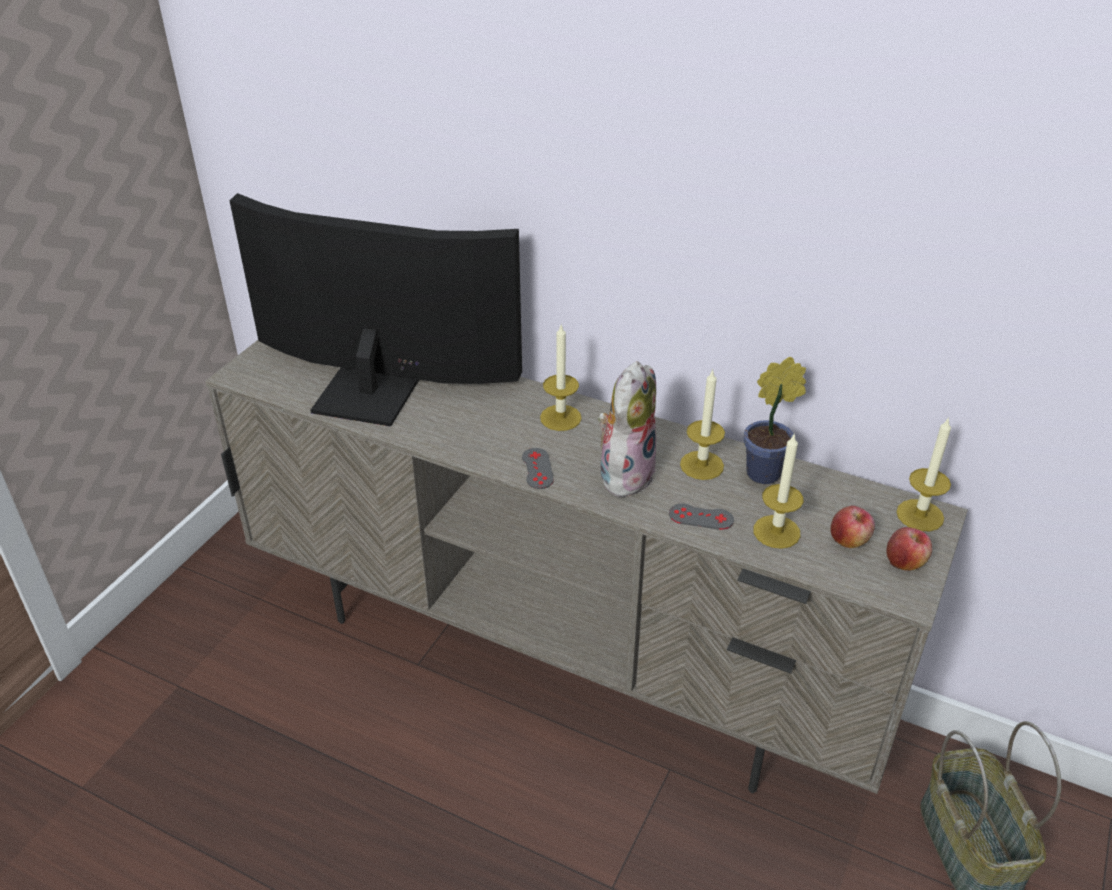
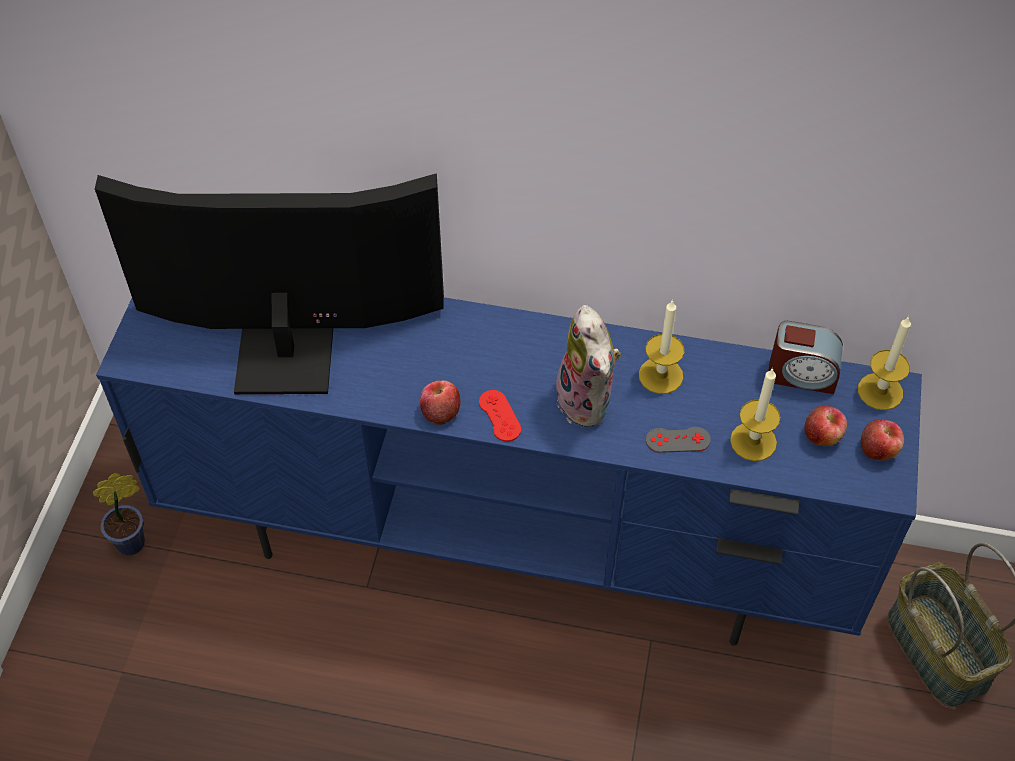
camera: 15 degrees left, 15 degrees up
beige tv stand [205,340,968,794] -> blue tv stand [96,297,922,646]
grey game controller [522,448,554,489] -> red game controller [479,390,521,441]
candle [540,325,582,431] -> none
plush toy [598,361,656,498] -> plush toy turned 150 degrees clockwise [556,305,621,427]
potted plant [744,357,806,484] -> potted plant moved to [93,473,145,555]
none -> apple [420,381,460,425]
none -> alarm clock [768,321,843,394]

